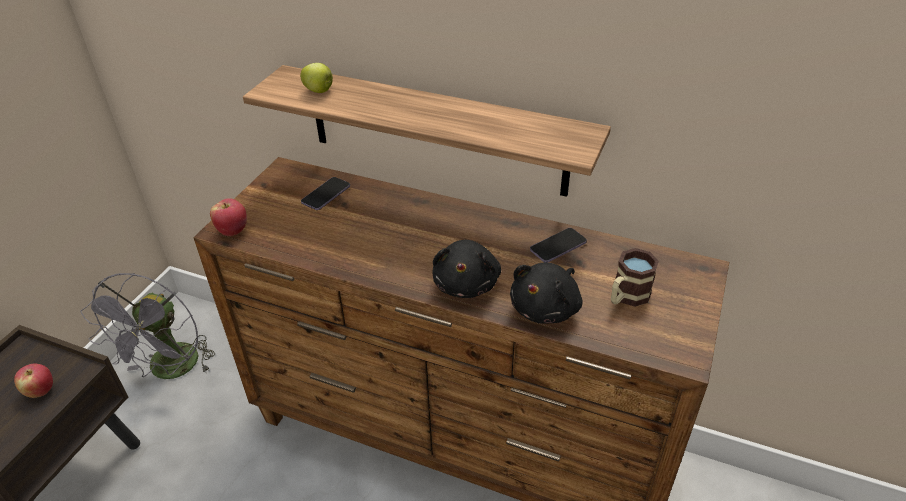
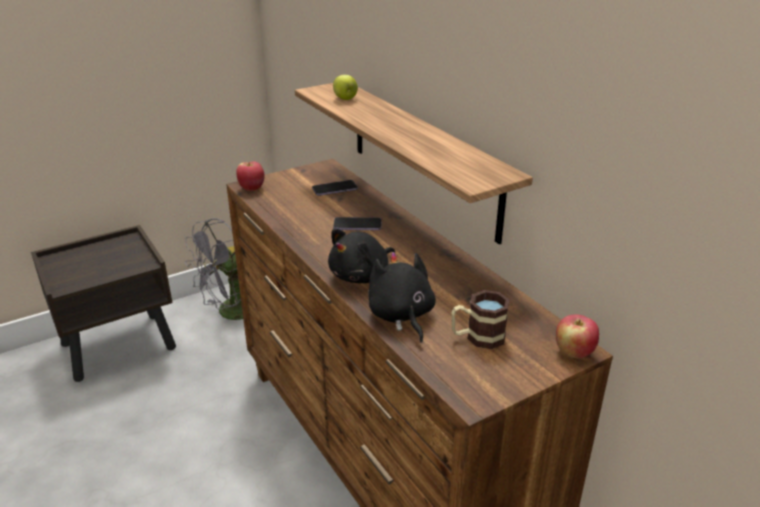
camera: 35 degrees right, 10 degrees down
apple [14,364,53,398] -> apple moved to [556,315,599,359]
black plush toy [510,262,583,323] -> black plush toy turned 90 degrees clockwise [368,252,436,343]
phone [530,228,587,263] -> phone moved to [333,217,382,230]

